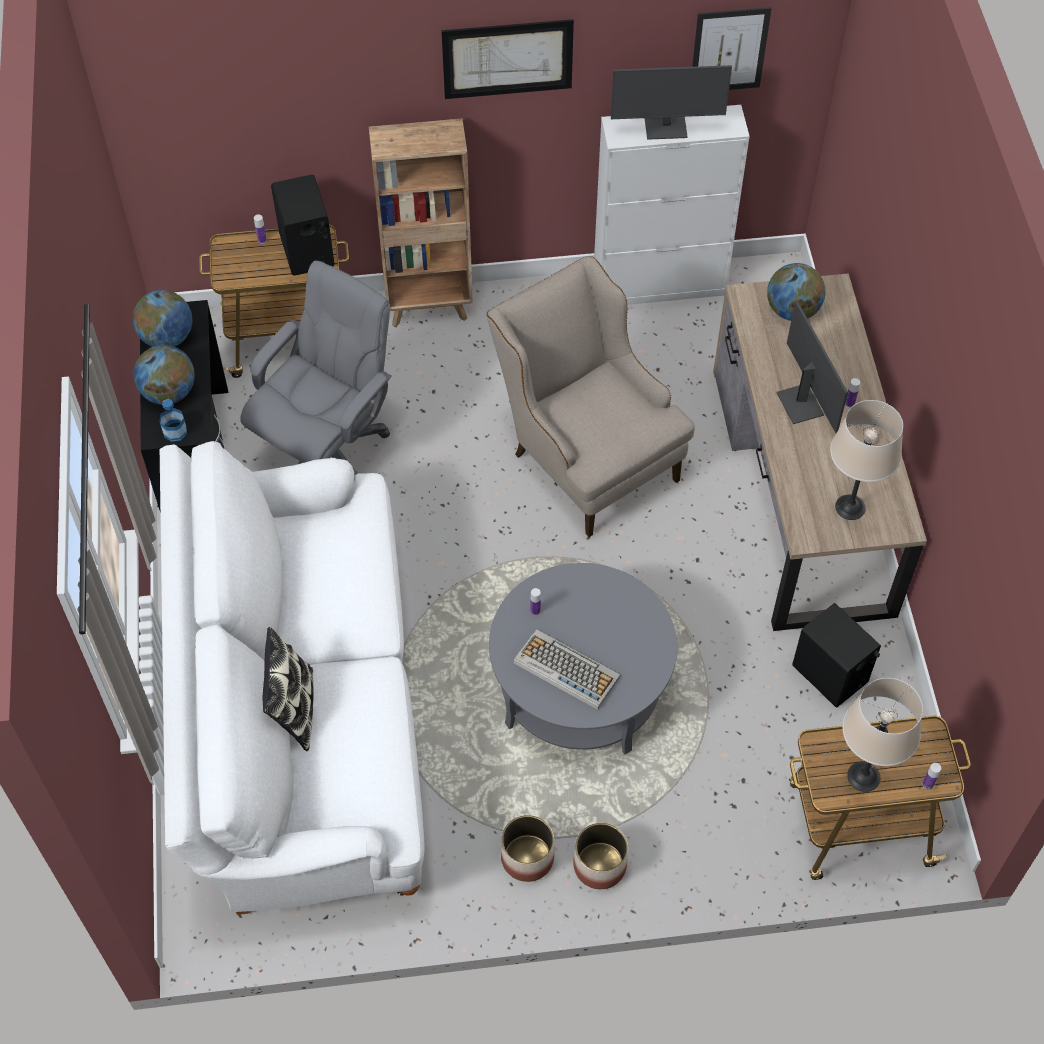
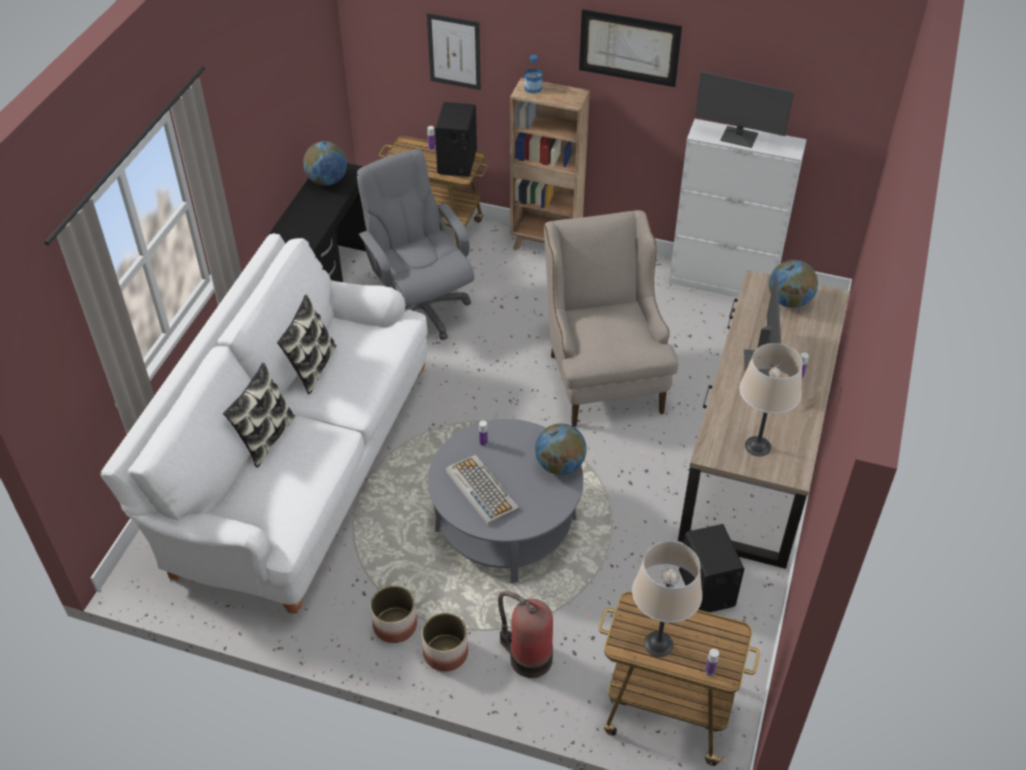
camera: 25 degrees right, 10 degrees down
globe [134,345,195,405] -> globe moved to [535,423,587,475]
bottle [159,399,187,442] -> bottle moved to [524,55,542,94]
grey office chair [240,260,392,481] -> grey office chair turned 90 degrees counterclockwise [357,149,474,340]
picture [692,7,772,90] -> picture moved to [427,13,481,90]
none -> pillow [277,295,337,395]
none -> fire extinguisher [498,591,553,678]

